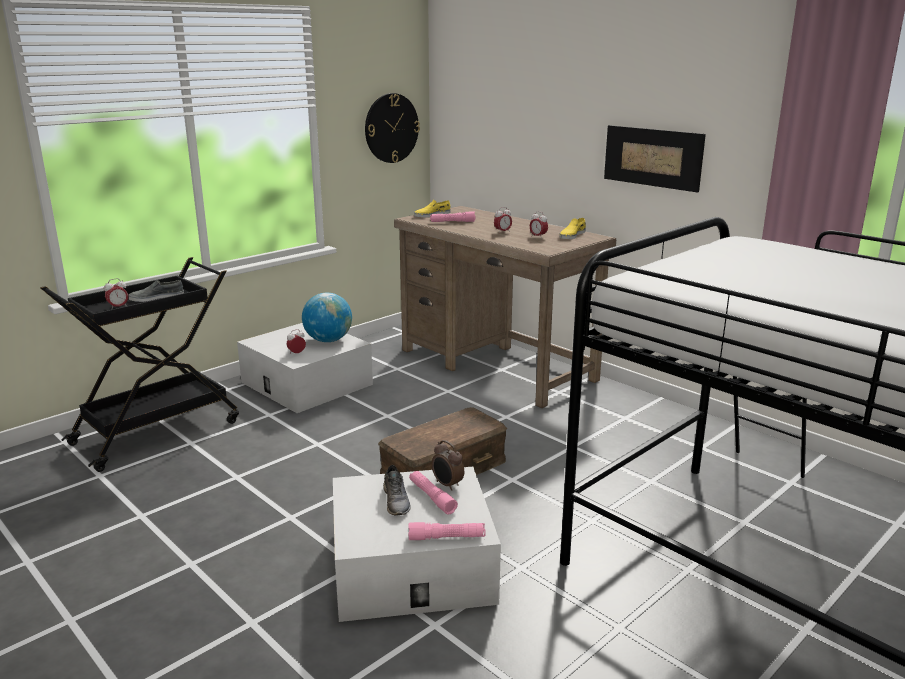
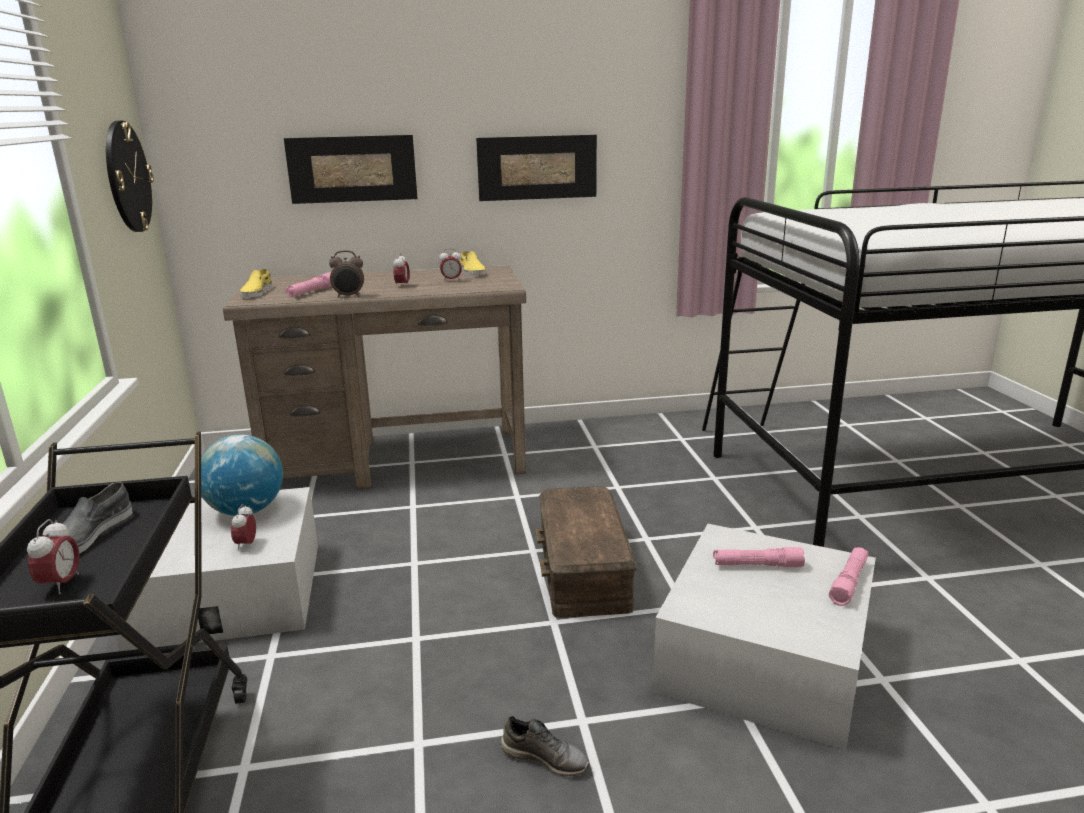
camera: 55 degrees left, 0 degrees up
grey shoe [383,465,411,515] -> grey shoe moved to [501,716,589,776]
alarm clock [432,440,464,491] -> alarm clock moved to [329,250,364,298]
none -> picture [284,135,418,204]

